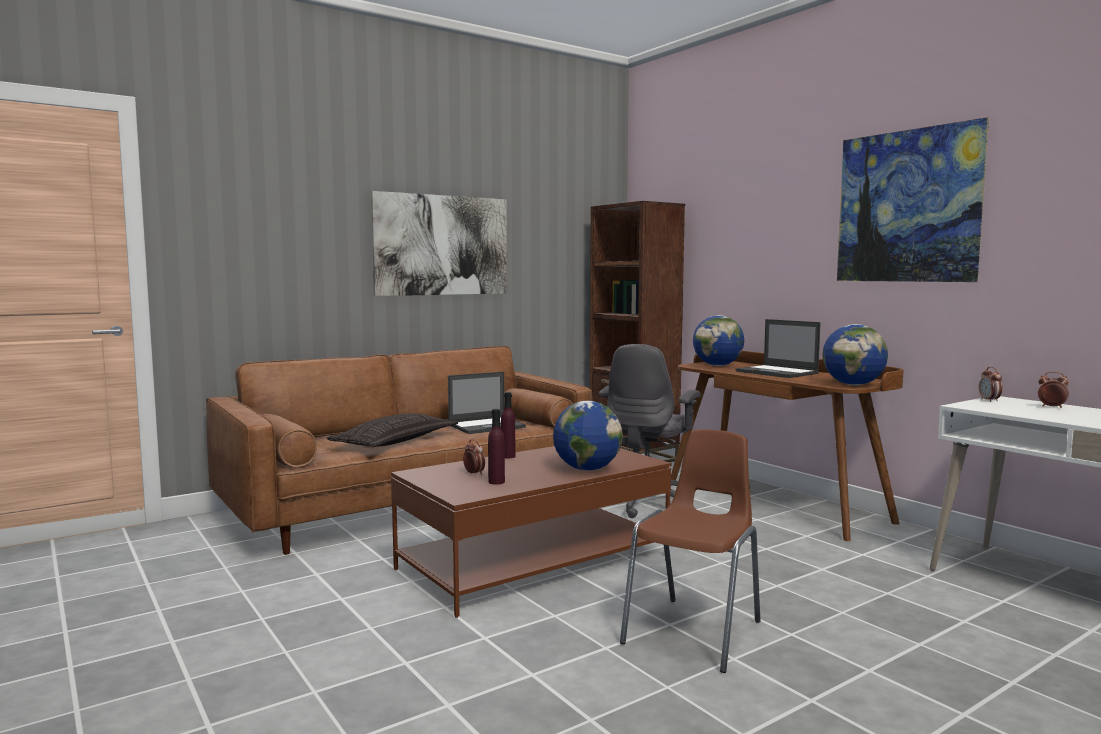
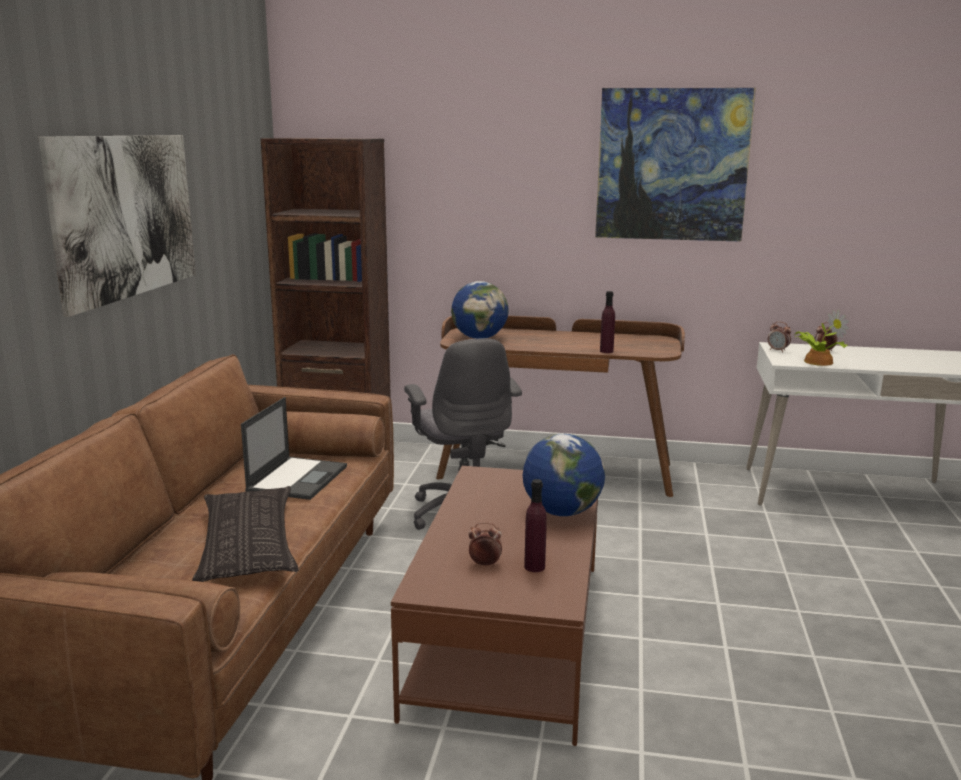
camera: 45 degrees left, 10 degrees up
purple bottle [501,392,516,458] -> purple bottle moved to [600,291,615,353]
brown chair [620,429,761,673] -> none
laptop [735,319,821,378] -> none
globe [822,324,888,385] -> none
none -> potted plant [794,310,849,366]

